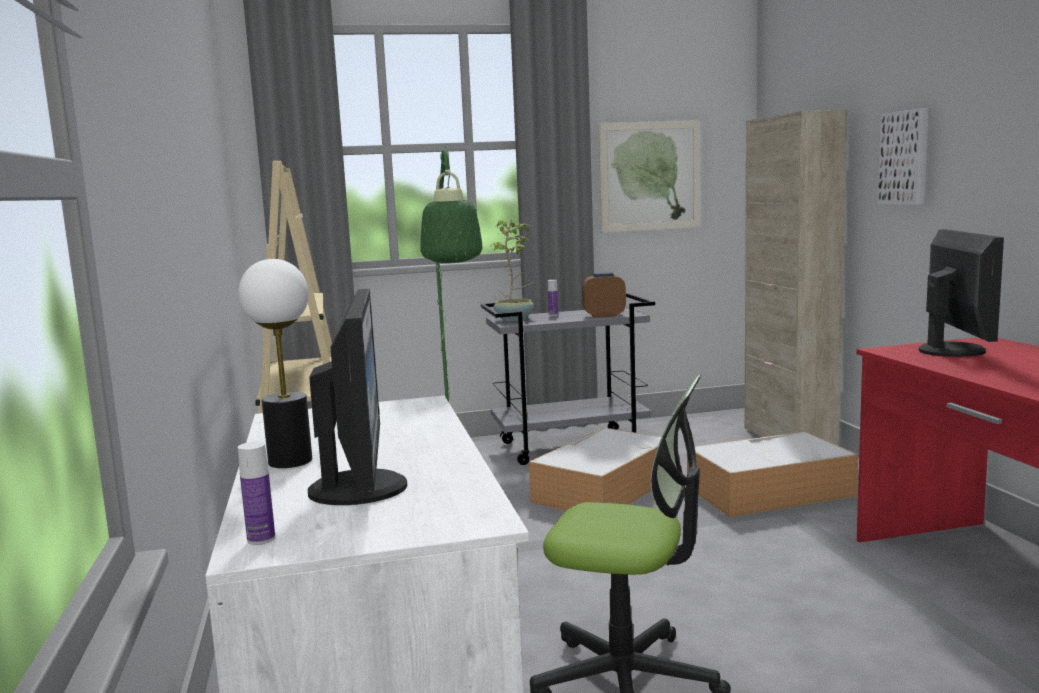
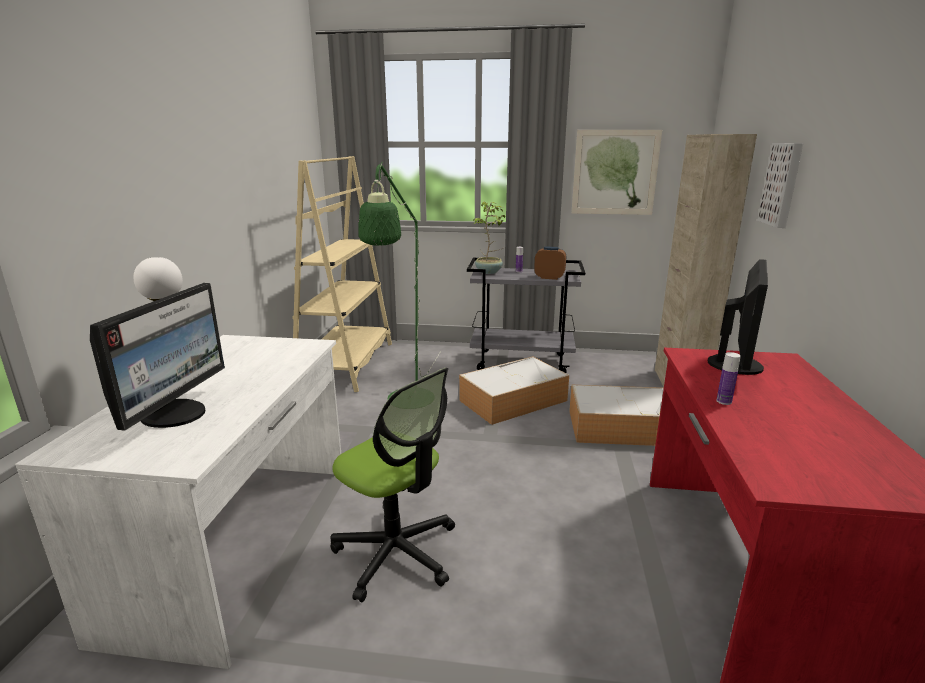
camera: 20 degrees right, 10 degrees up
bottle [238,442,275,545] -> bottle moved to [716,352,741,405]

